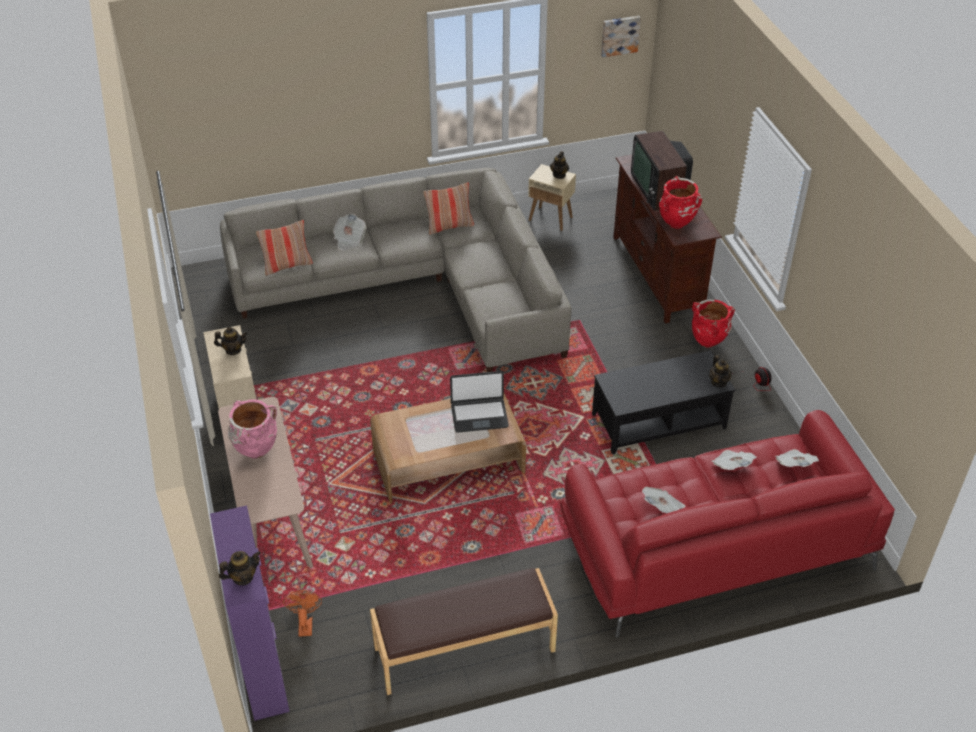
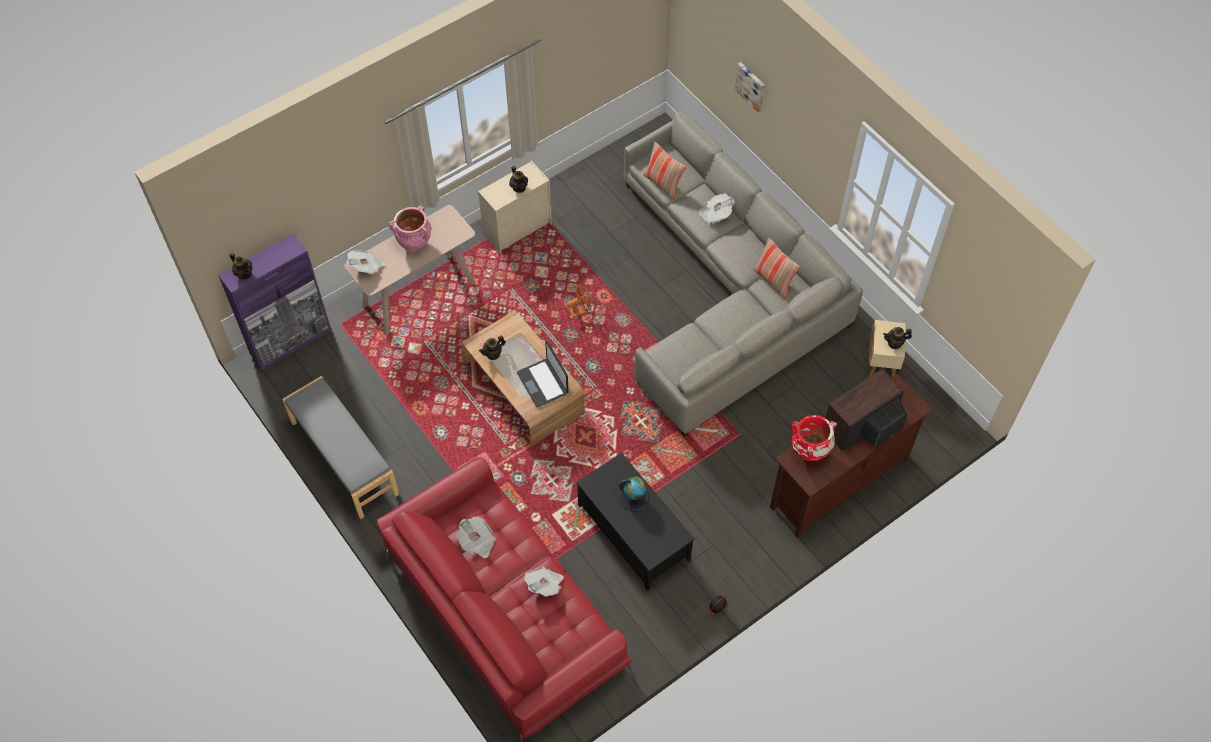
camera: 70 degrees right, 15 degrees up
orange fan [283,590,322,637] -> orange fan moved to [567,284,593,318]
brown bench [370,568,558,695] -> grey bench [282,376,399,519]
picture [601,16,641,57] -> picture moved to [735,62,765,112]
red vase [692,299,735,348] -> none
teapot [709,355,732,388] -> teapot moved to [479,336,506,360]
newspaper [775,449,819,467] -> newspaper moved to [346,250,385,274]
none -> globe [618,477,650,512]

